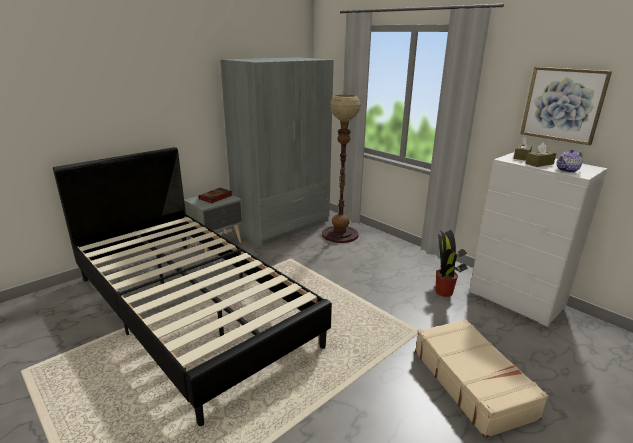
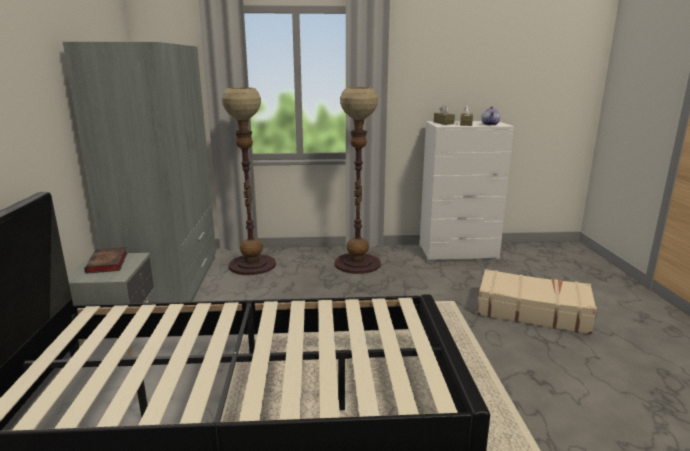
camera: 50 degrees left, 5 degrees down
potted plant [436,230,468,297] -> none
picture [520,67,612,145] -> none
none -> floor lamp [335,87,381,274]

